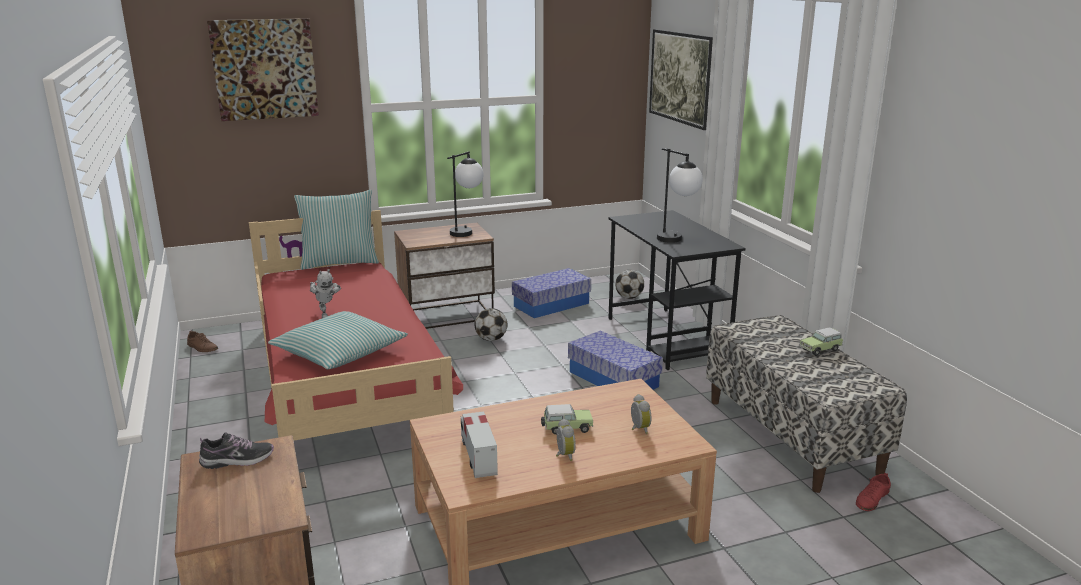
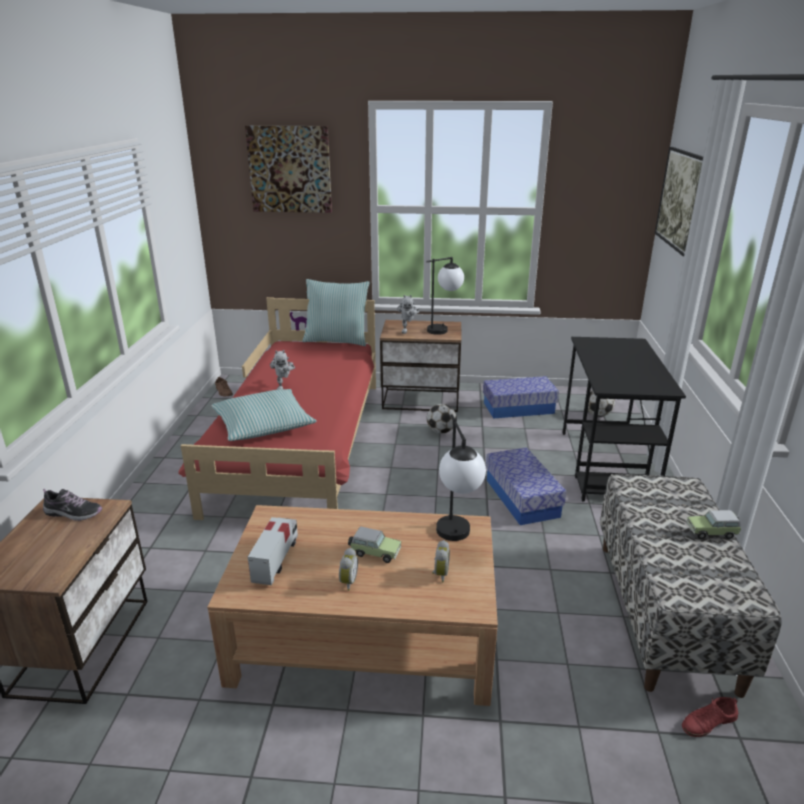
camera: 25 degrees right, 5 degrees up
table lamp [657,148,703,243] -> table lamp moved to [436,414,486,541]
none -> toy robot [397,295,419,334]

